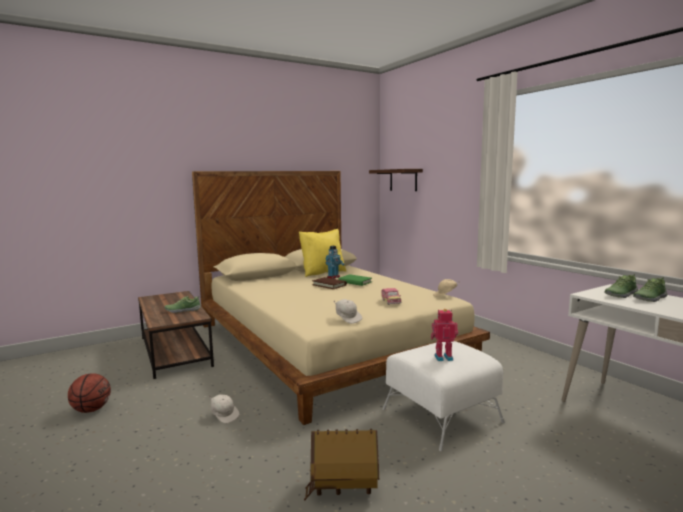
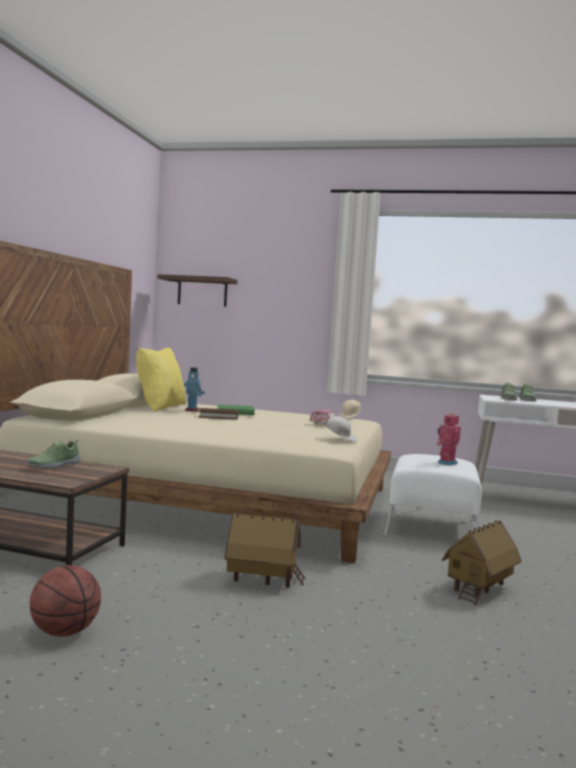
camera: 45 degrees left, 5 degrees down
white cap [209,395,240,424] -> toy house [224,513,305,588]

